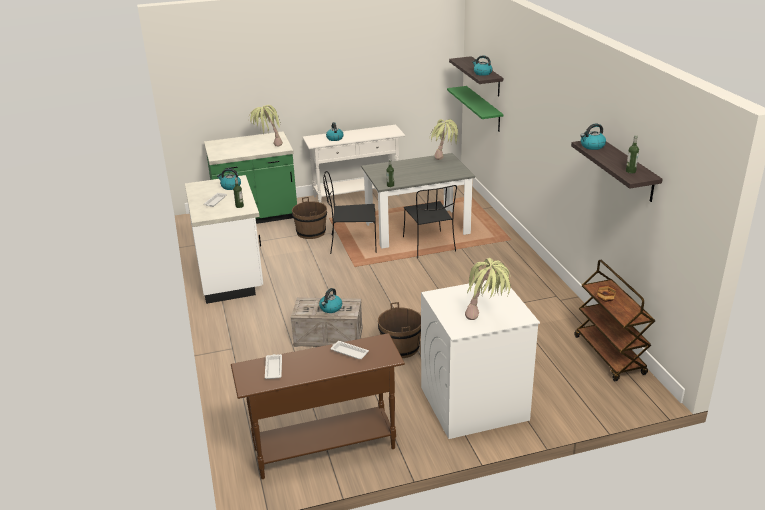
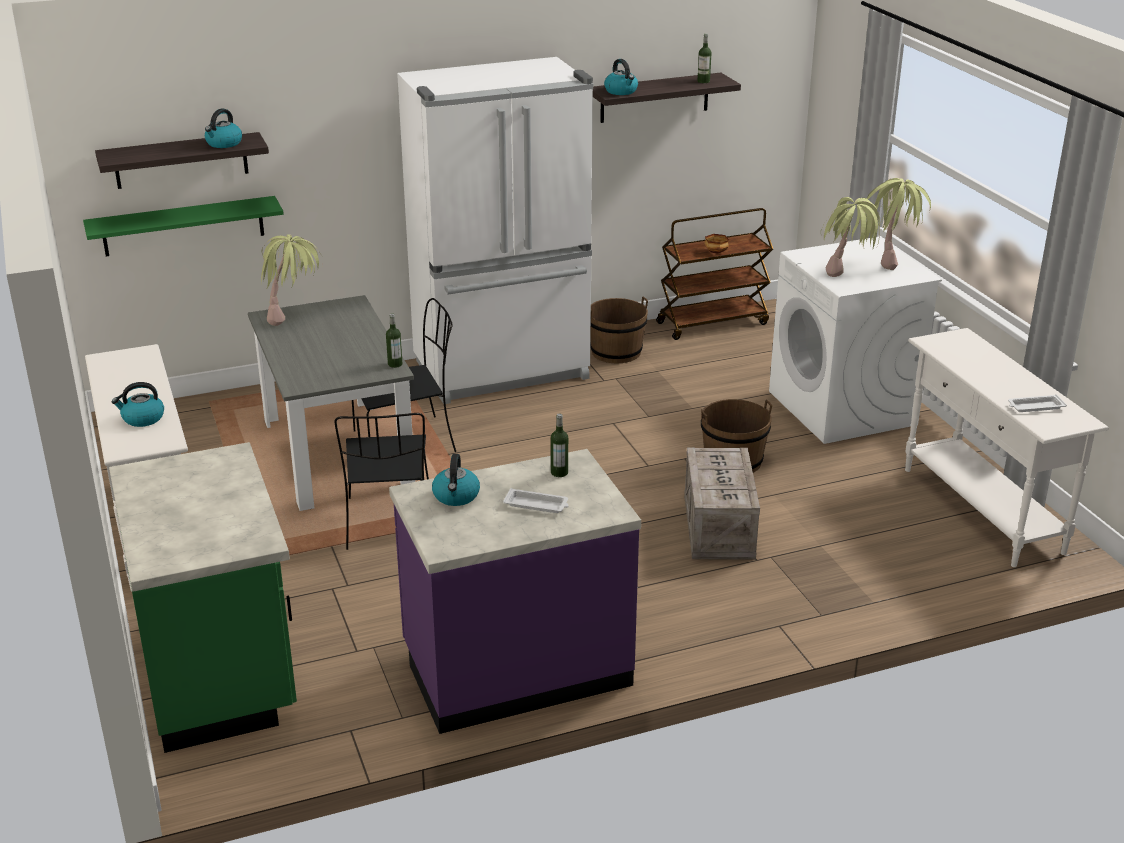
camera: 95 degrees left, 0 degrees up
white counter [185,175,263,304] -> purple counter [389,449,641,734]
brown console table [231,333,405,479] -> white console table [905,328,1109,567]
potted plant [248,105,283,146] -> potted plant moved to [824,197,880,277]
brown bucket [292,197,327,239] -> brown bucket moved to [590,296,648,363]
kettle [319,288,342,313] -> none
white tray [331,341,369,359] -> none
none -> white fridge [397,57,593,404]

